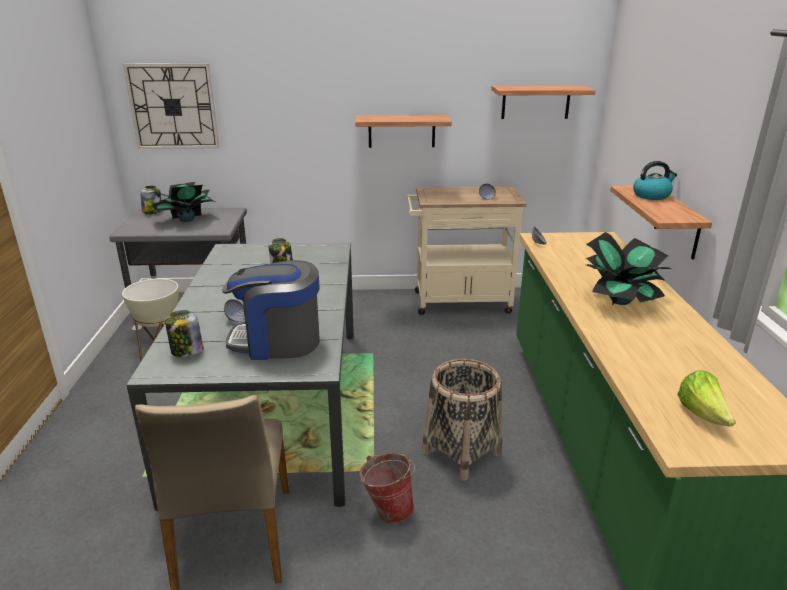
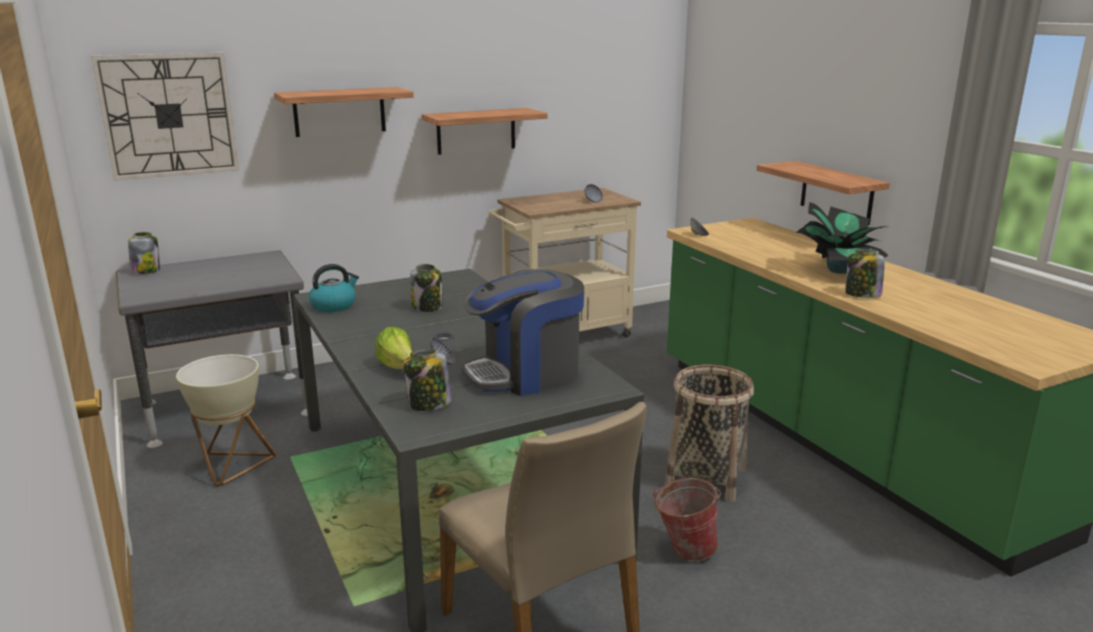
camera: 25 degrees left, 5 degrees down
potted plant [149,182,217,222] -> none
shelf [491,85,596,119] -> shelf moved to [274,87,414,137]
kettle [633,161,677,200] -> kettle moved to [309,264,359,312]
lettuce [677,370,736,426] -> lettuce moved to [375,327,412,369]
none -> jar [845,249,885,298]

